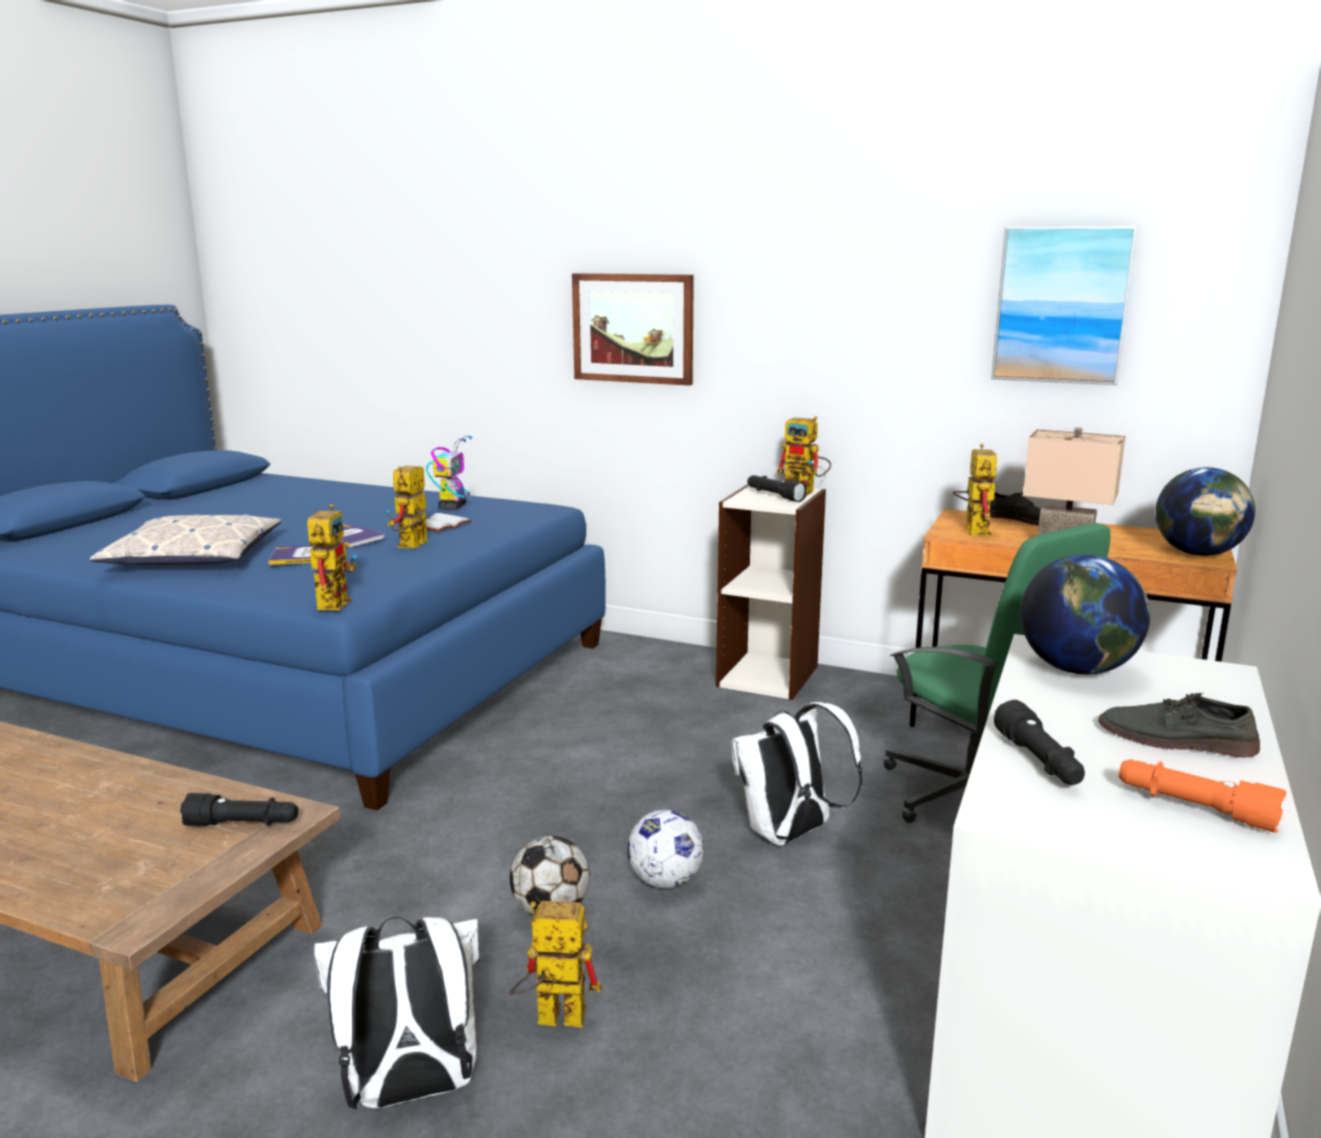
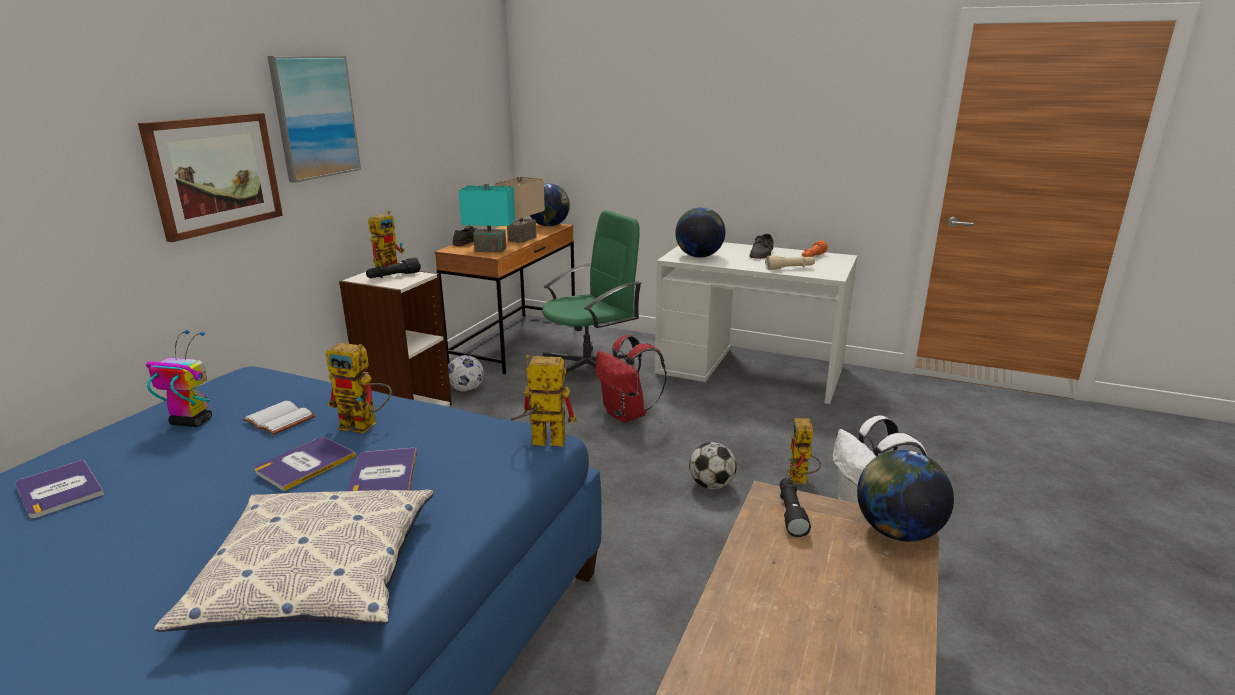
camera: 90 degrees left, 5 degrees up
football [627,810,704,888] -> football moved to [448,355,484,392]
white backpack [731,702,862,846] -> red backpack [595,335,667,423]
toy robot [953,444,997,537] -> turquoise table lamp [458,183,515,252]
picture [991,226,1137,385] -> picture moved to [268,56,361,183]
black flashlight [994,700,1085,785] -> beige flashlight [765,255,815,270]
none -> book [15,459,104,518]
none -> globe [857,450,954,541]

